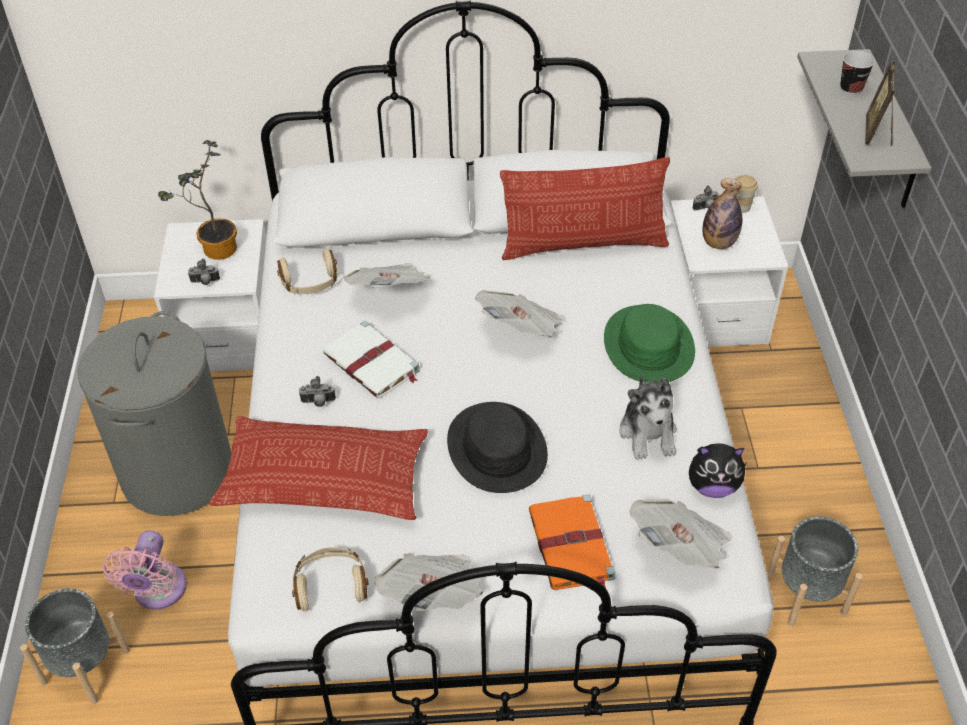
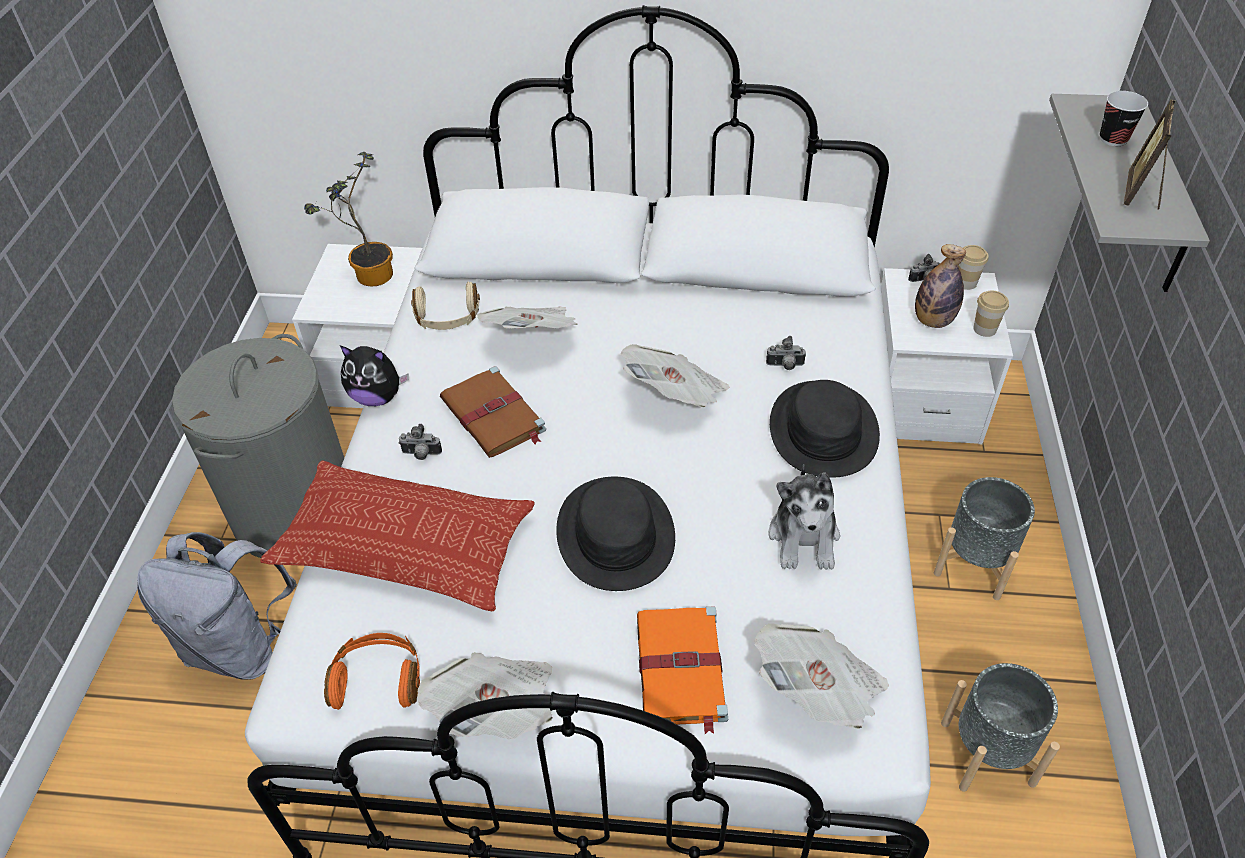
camera: 10 degrees right, 0 degrees up
grey planter [20,588,130,704] -> grey planter moved to [934,477,1035,600]
pink fan [102,530,187,610] -> grey backpack [137,532,297,680]
camera [188,259,220,285] -> camera moved to [766,336,806,370]
beige headphones [292,547,369,611] -> orange headphones [324,633,420,710]
white book [322,321,420,399] -> brown book [440,366,546,458]
pillow [500,157,670,260] -> none
green hat [604,304,695,383] -> black hat [770,380,880,478]
plush toy [689,443,746,498] -> plush toy moved to [340,345,409,406]
none -> cup [973,291,1009,337]

